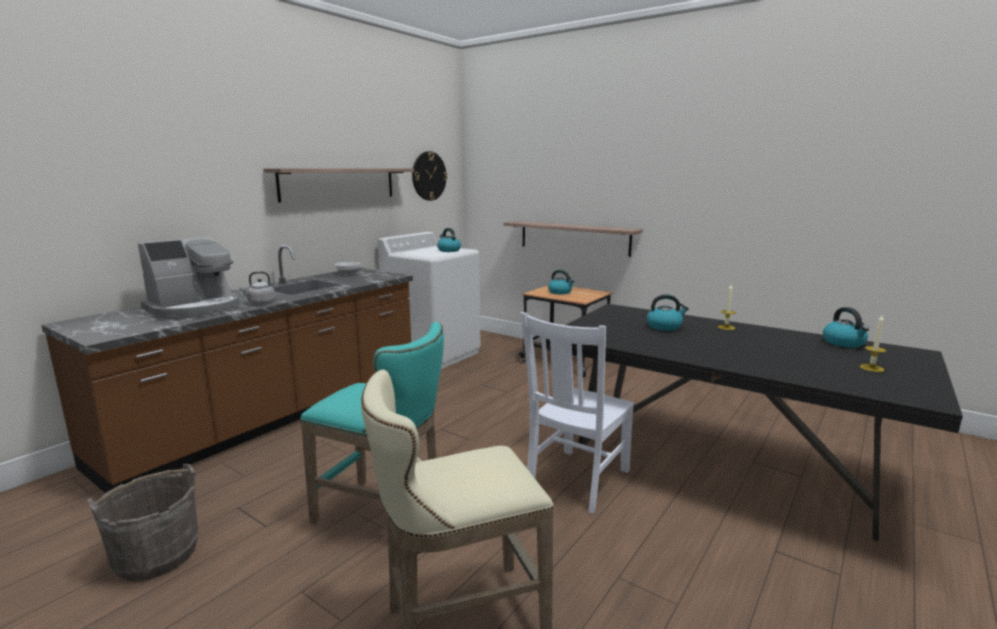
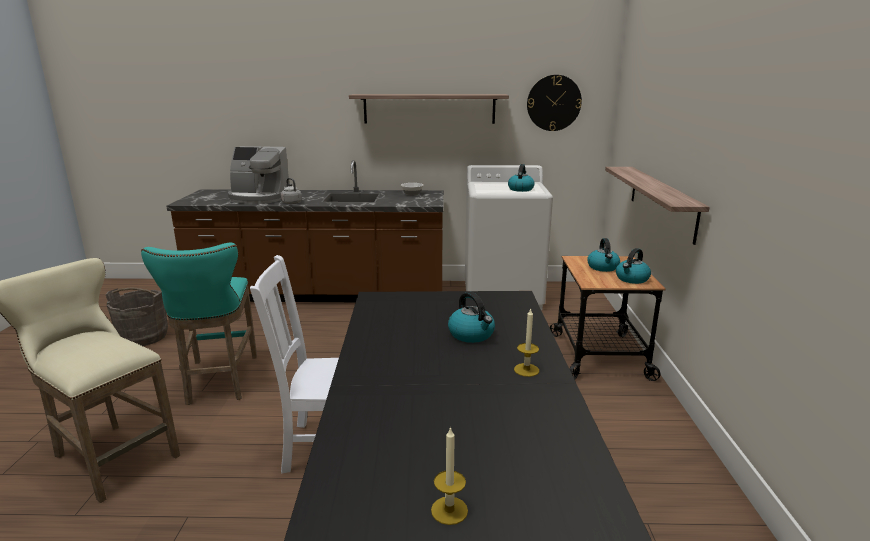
camera: 55 degrees right, 5 degrees up
kettle [823,307,869,348] -> kettle moved to [616,248,651,284]

